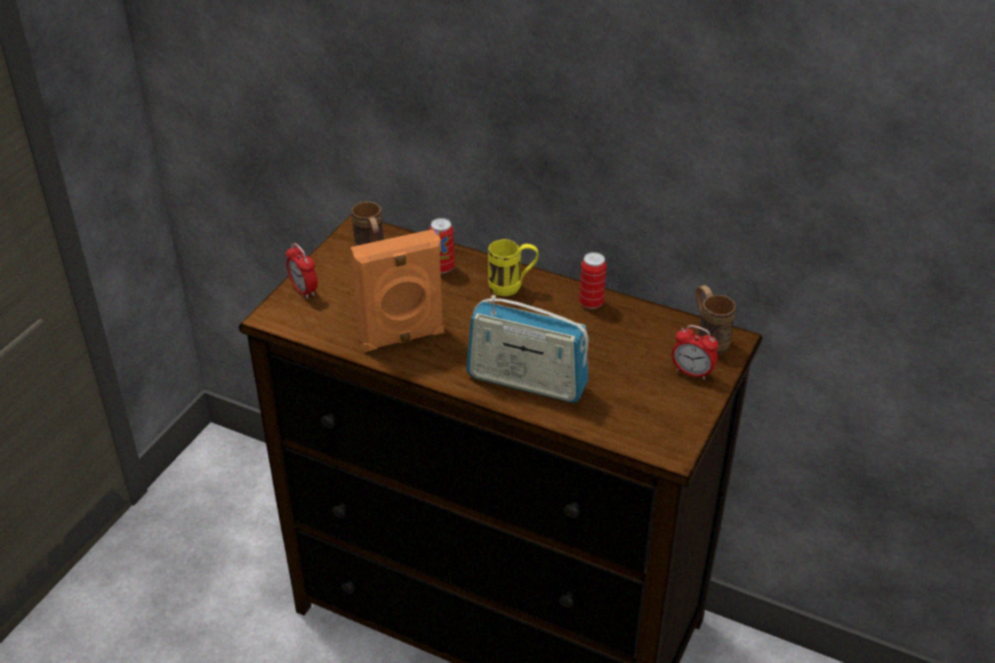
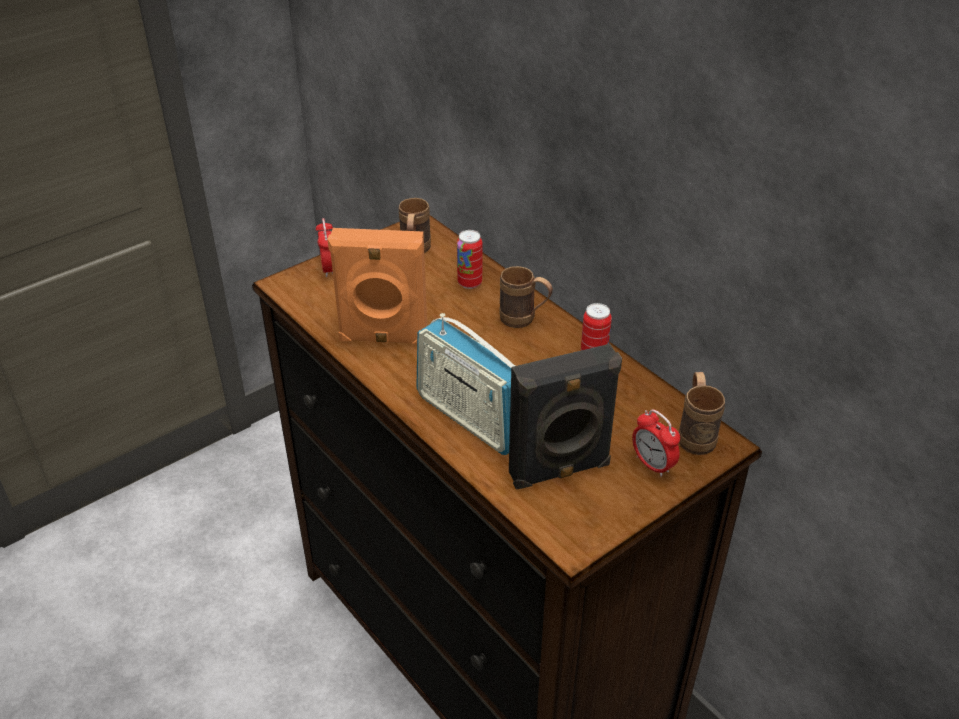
camera: 25 degrees right, 0 degrees up
yellow mug [488,239,538,296] -> brown mug [499,266,553,328]
none -> black speaker [509,344,622,490]

